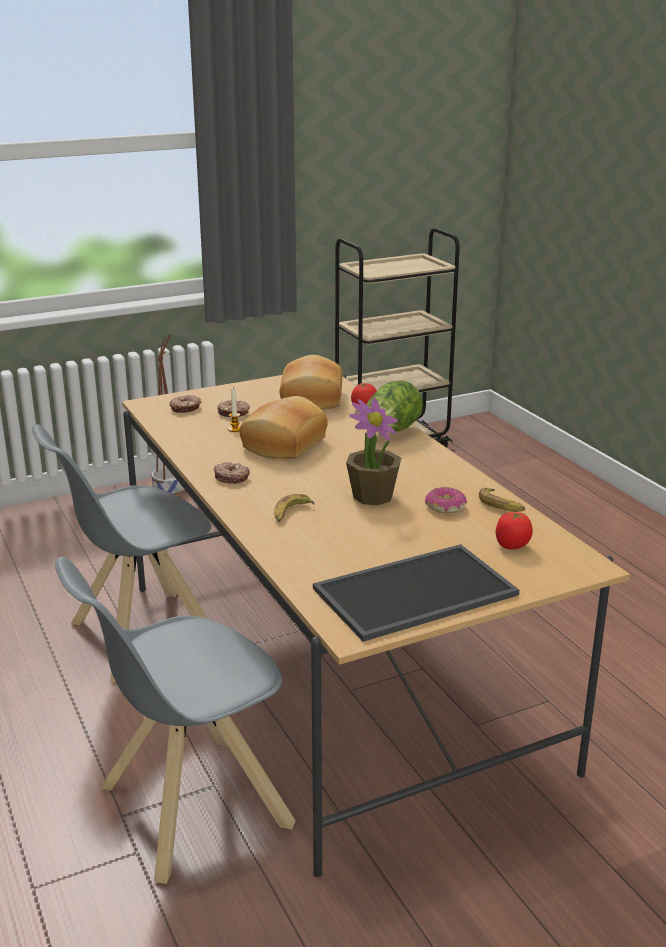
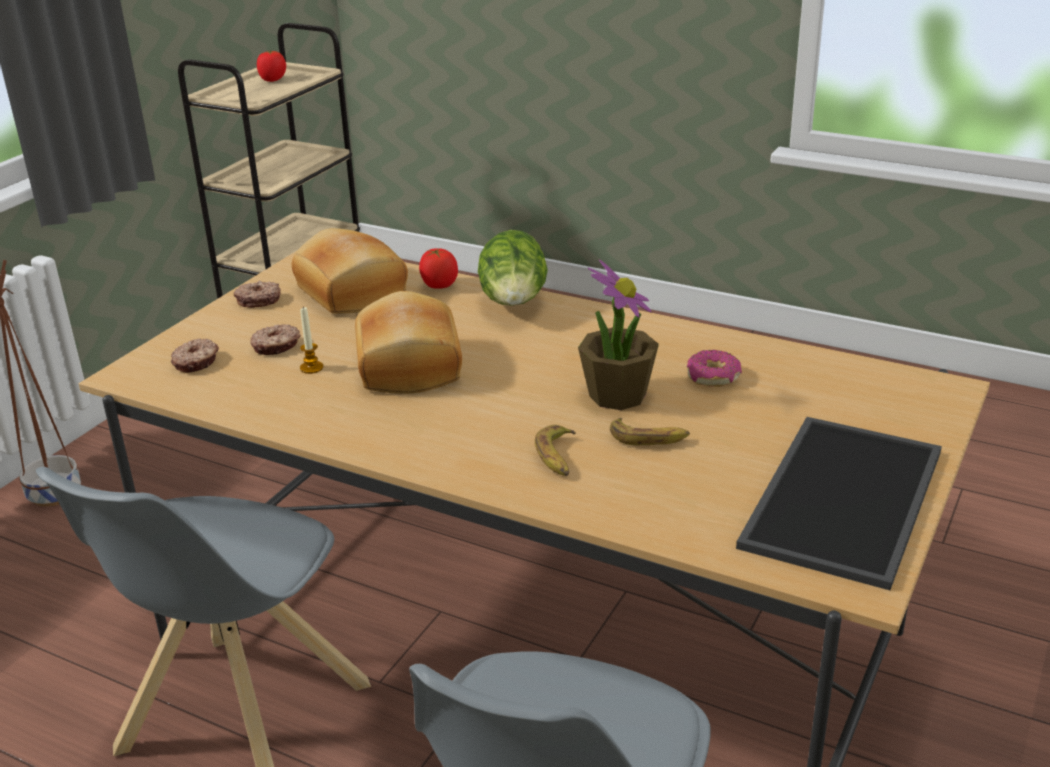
camera: 35 degrees left, 5 degrees up
donut [214,462,250,484] -> donut moved to [233,281,280,308]
banana [479,488,525,512] -> banana moved to [610,418,690,445]
tomato [496,511,533,549] -> tomato moved to [257,51,286,82]

